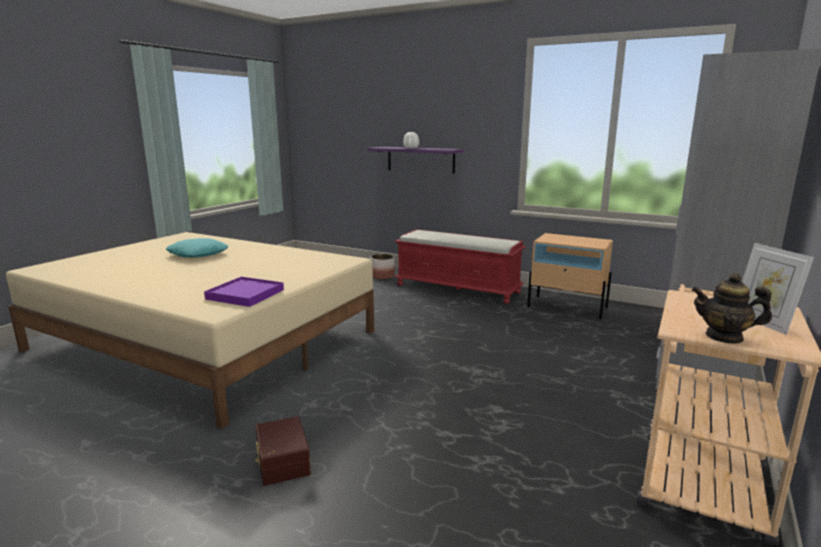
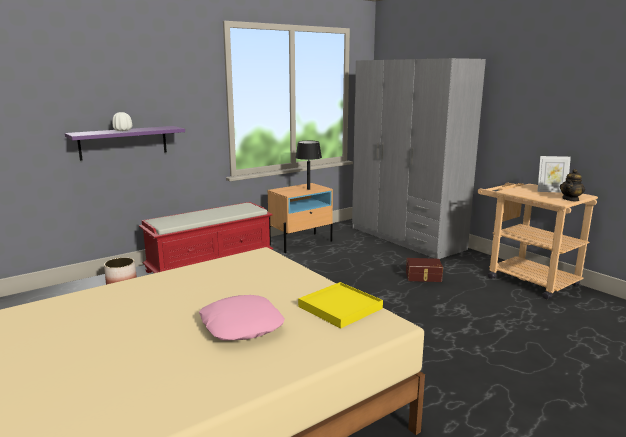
camera: 65 degrees left, 0 degrees up
turquoise pillow [166,238,228,258] -> none
purple tray [204,277,284,307] -> yellow tray [298,282,383,328]
brown storage box [255,416,311,486] -> brown storage box moved to [406,258,443,282]
none -> pink pillow [199,295,285,341]
none -> black table lamp [295,141,322,190]

